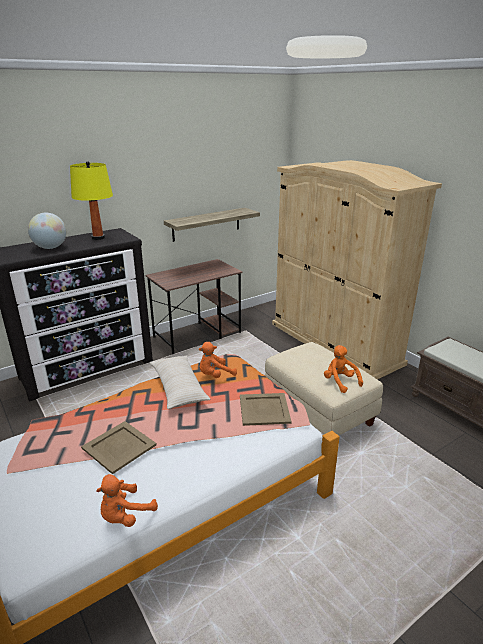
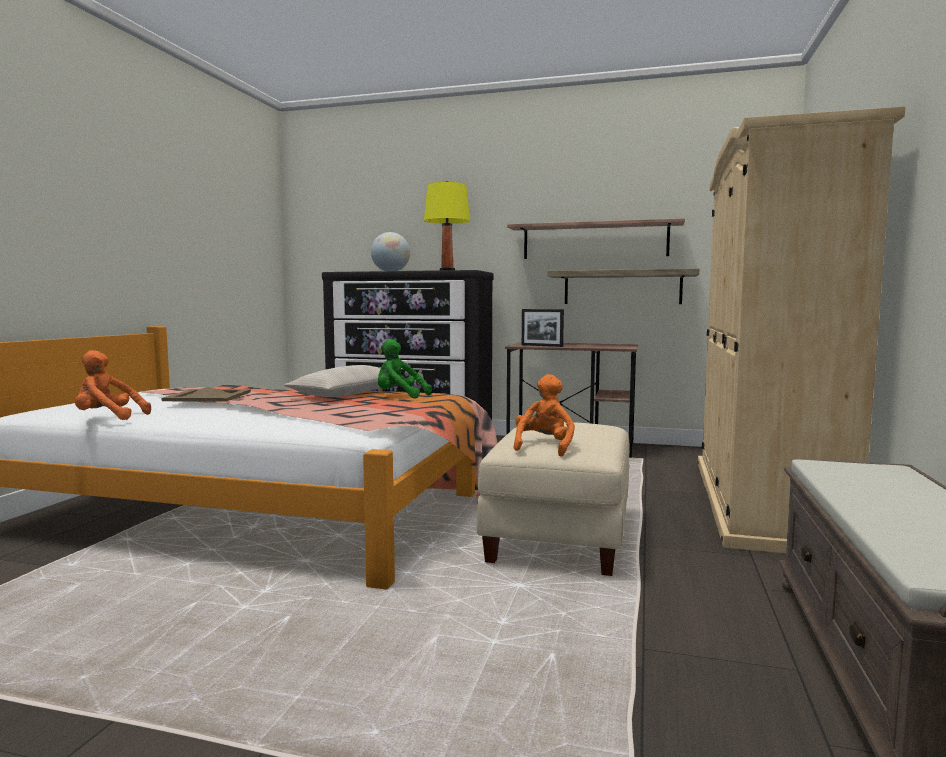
camera: 50 degrees right, 20 degrees down
orange plush toy [199,342,237,378] -> green plush toy [378,339,432,399]
beige tray [240,393,291,426] -> none
none -> shelf [507,218,685,259]
none -> picture frame [522,309,564,347]

